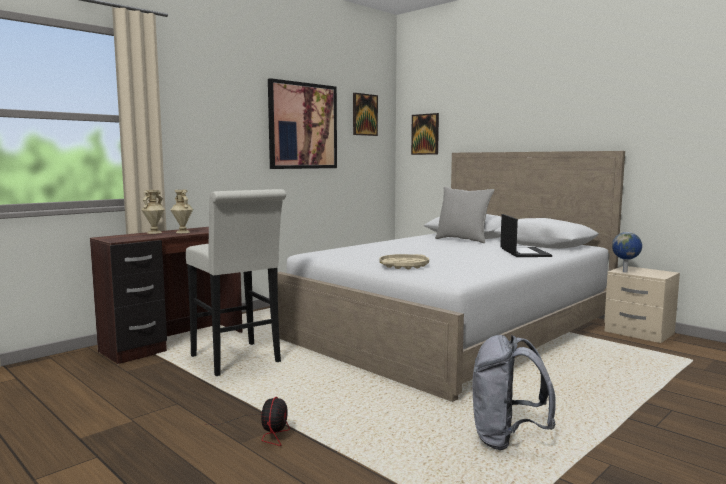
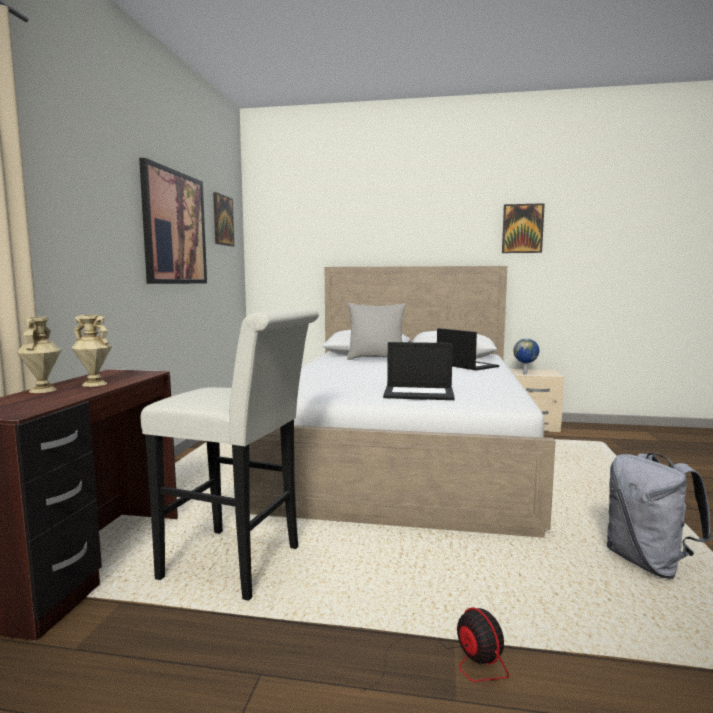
camera: 35 degrees left, 0 degrees up
beige tray [380,254,429,270] -> laptop [383,342,455,400]
picture [411,113,439,155] -> picture moved to [502,203,545,253]

